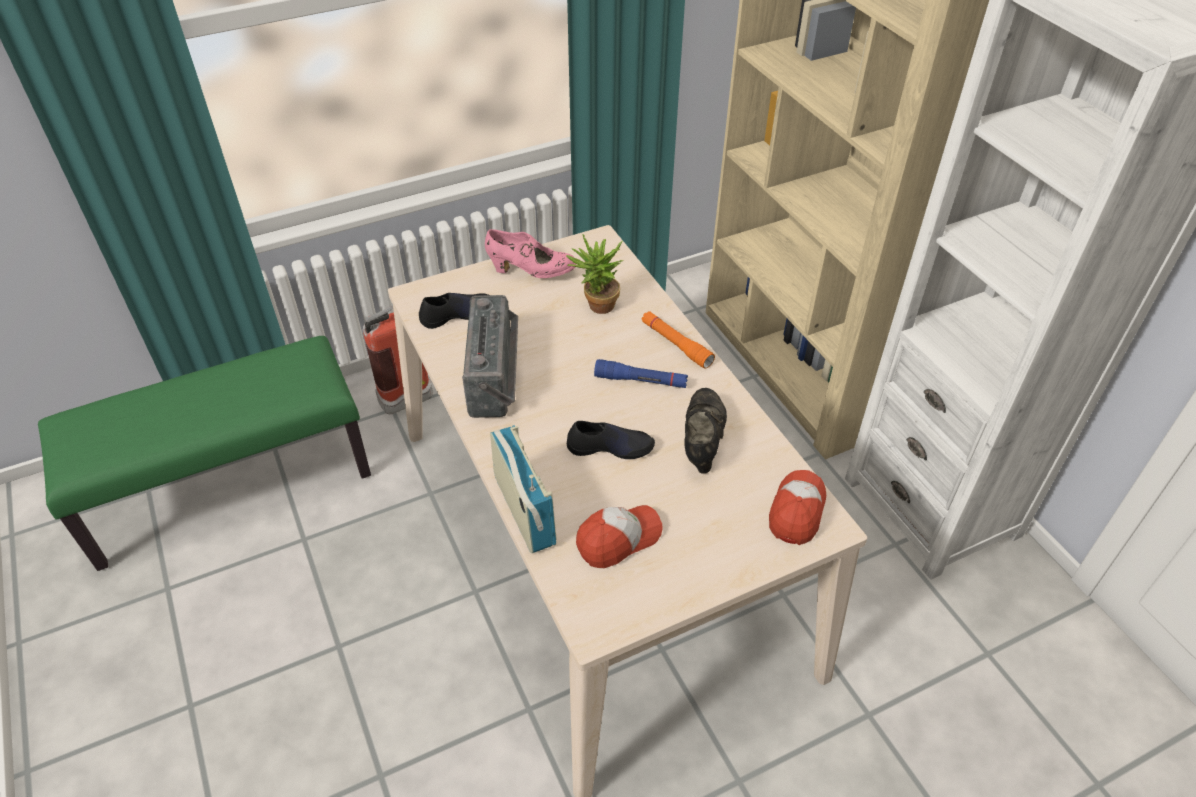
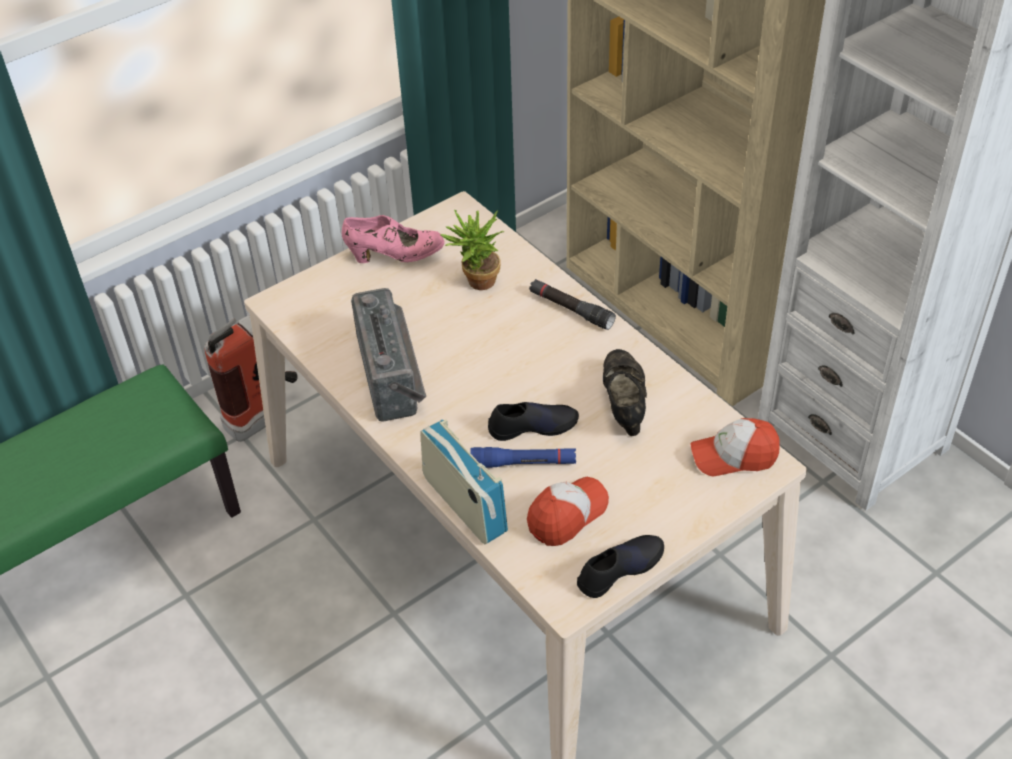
camera: 10 degrees left, 0 degrees up
black shoe [419,293,488,329] -> black shoe moved to [577,535,664,598]
blue flashlight [594,359,688,388] -> blue flashlight moved to [470,447,576,468]
orange flashlight [642,311,715,369] -> black flashlight [529,279,616,330]
cap [769,470,826,545] -> cap turned 105 degrees counterclockwise [690,418,780,476]

